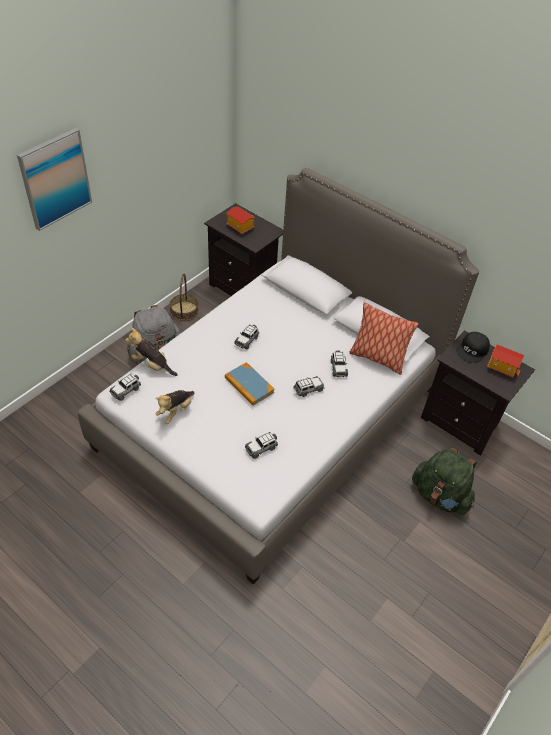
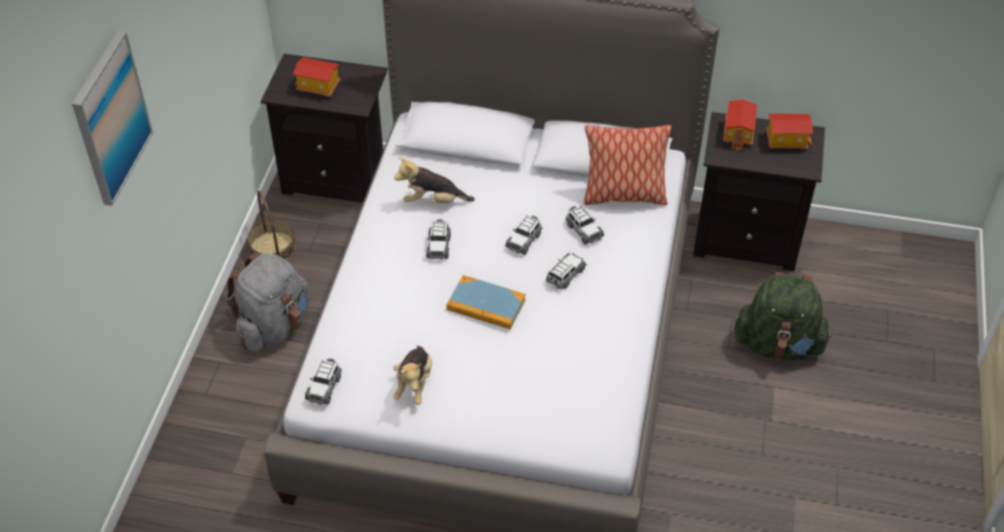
camera: 25 degrees left, 0 degrees up
plush toy [125,328,178,376] -> plush toy moved to [394,157,475,204]
toy car [245,432,278,459] -> toy car moved to [505,215,542,255]
black cap [457,332,490,363] -> toy house [723,99,757,150]

